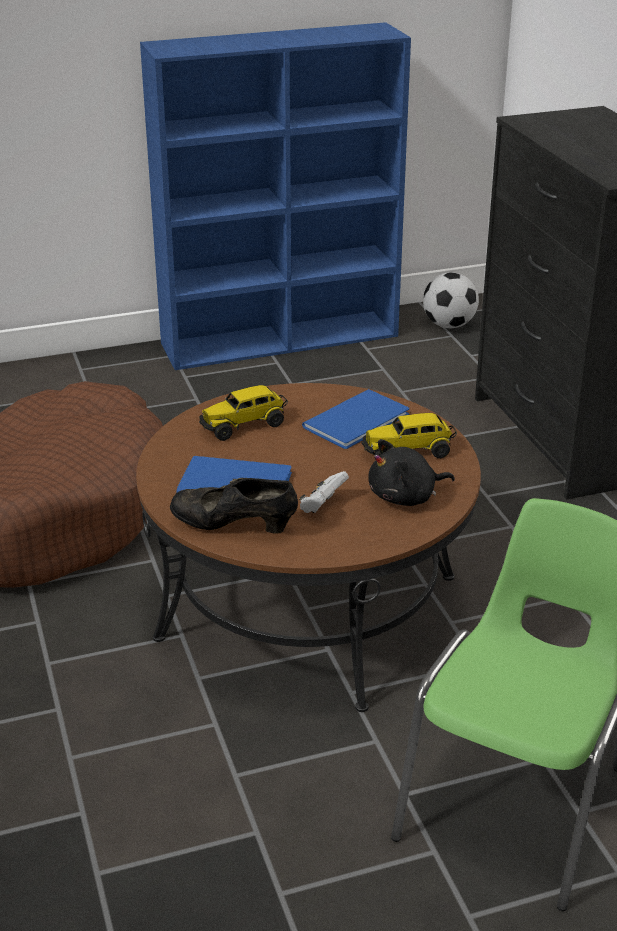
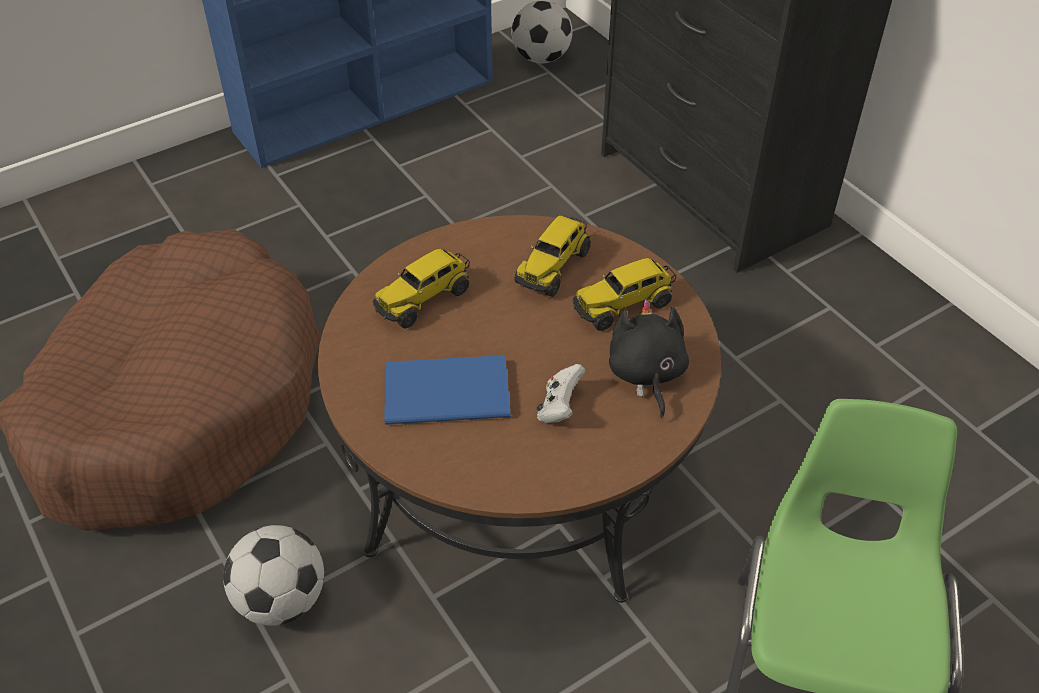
camera: 15 degrees left, 15 degrees up
black shoe [170,478,298,534] -> none
blue book [302,389,409,449] -> toy truck [514,216,591,297]
black plush toy [368,439,455,506] -> black plush toy turned 120 degrees clockwise [609,300,689,418]
none -> football [223,525,324,626]

